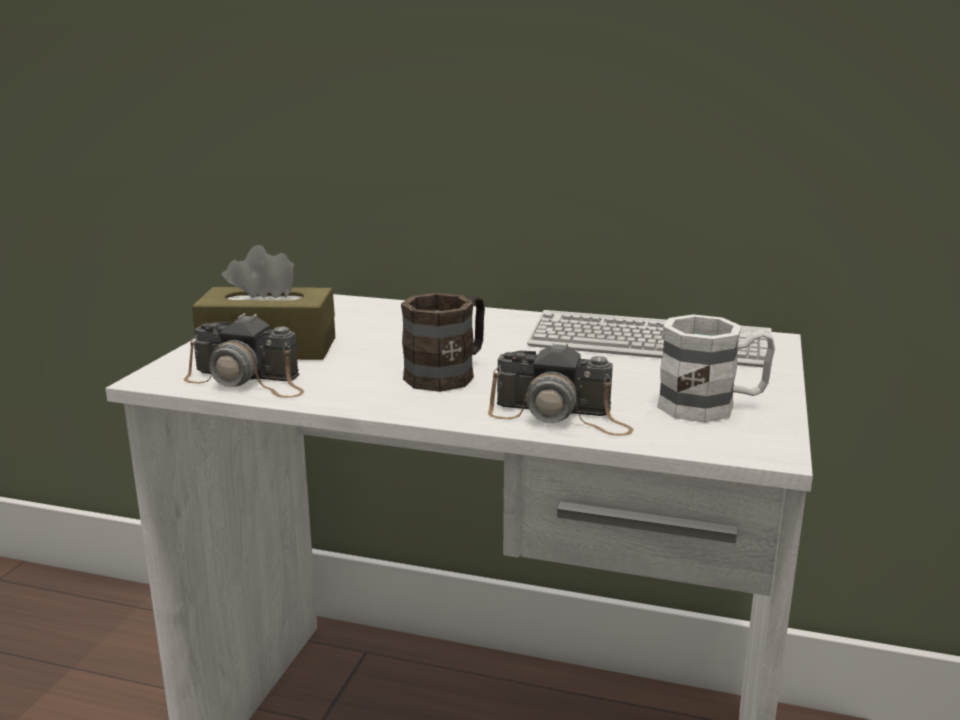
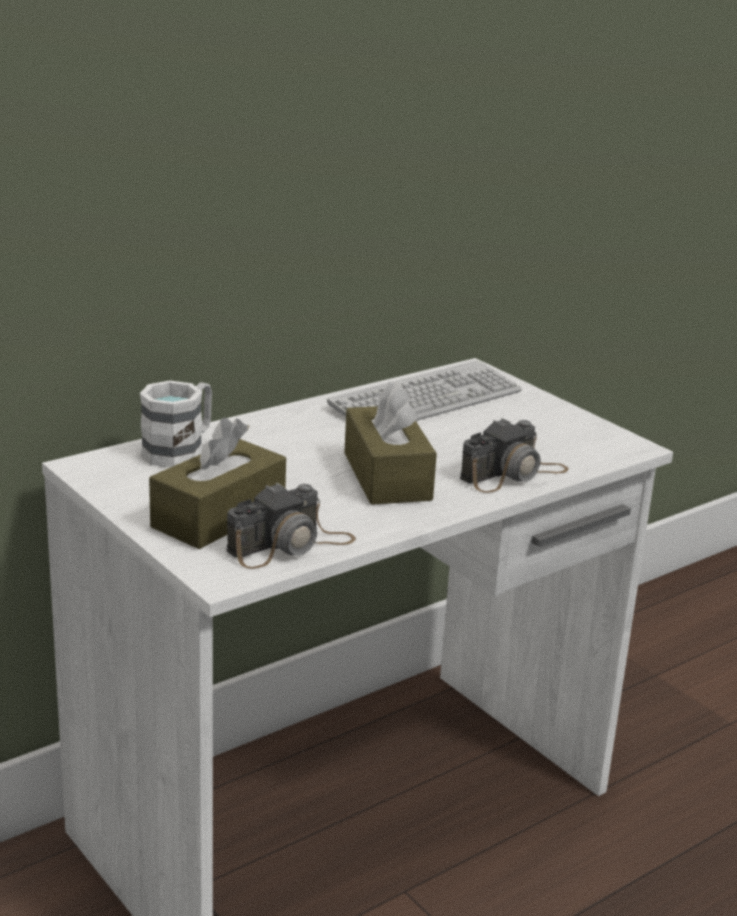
camera: 55 degrees left, 5 degrees up
brown mug [401,293,485,392] -> brown tissue box [344,382,437,505]
white mug [657,314,775,423] -> white mug moved to [140,380,212,468]

